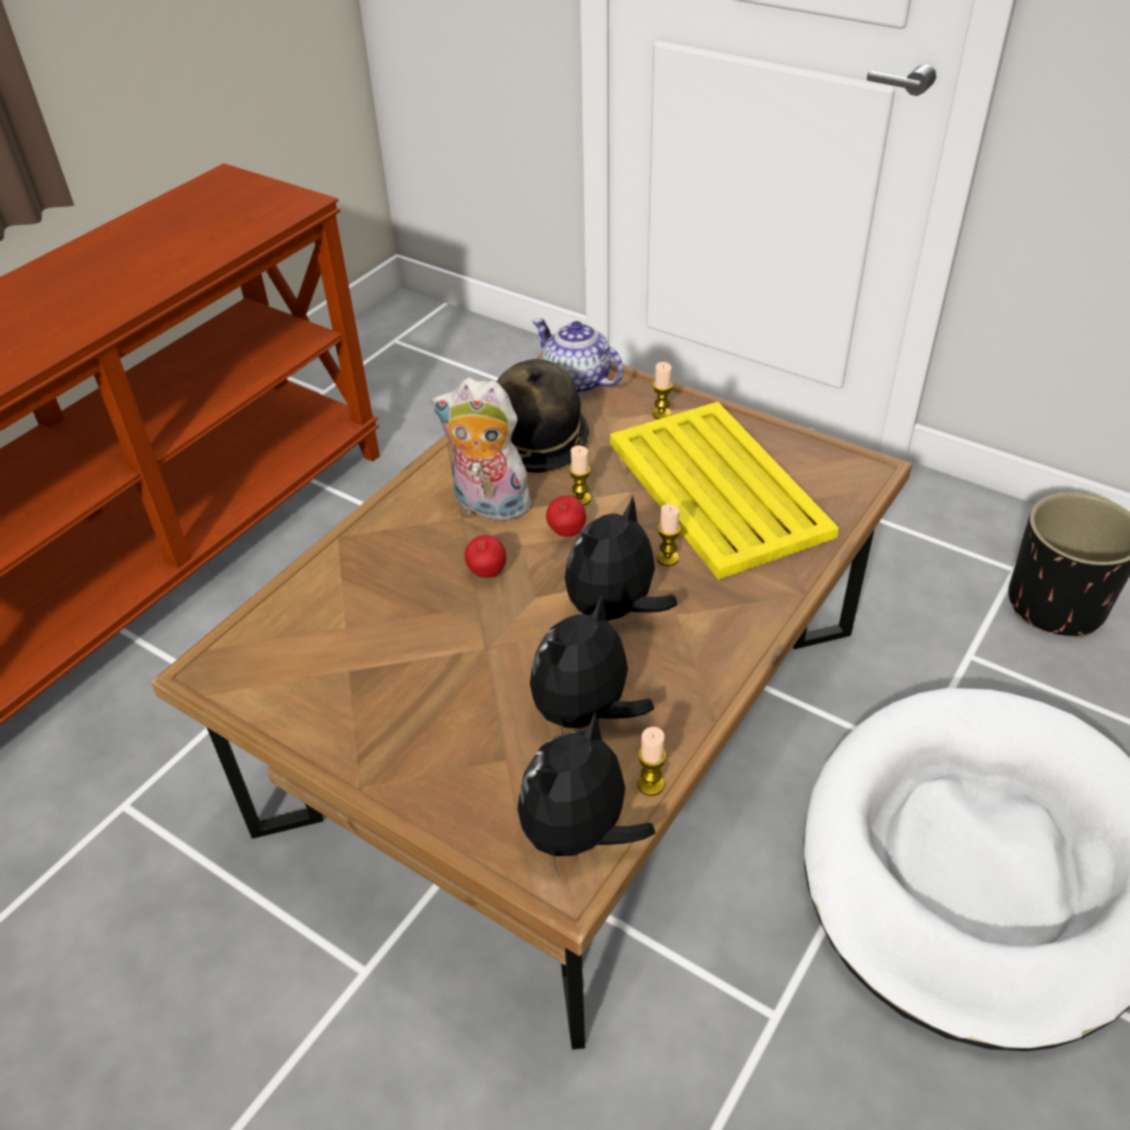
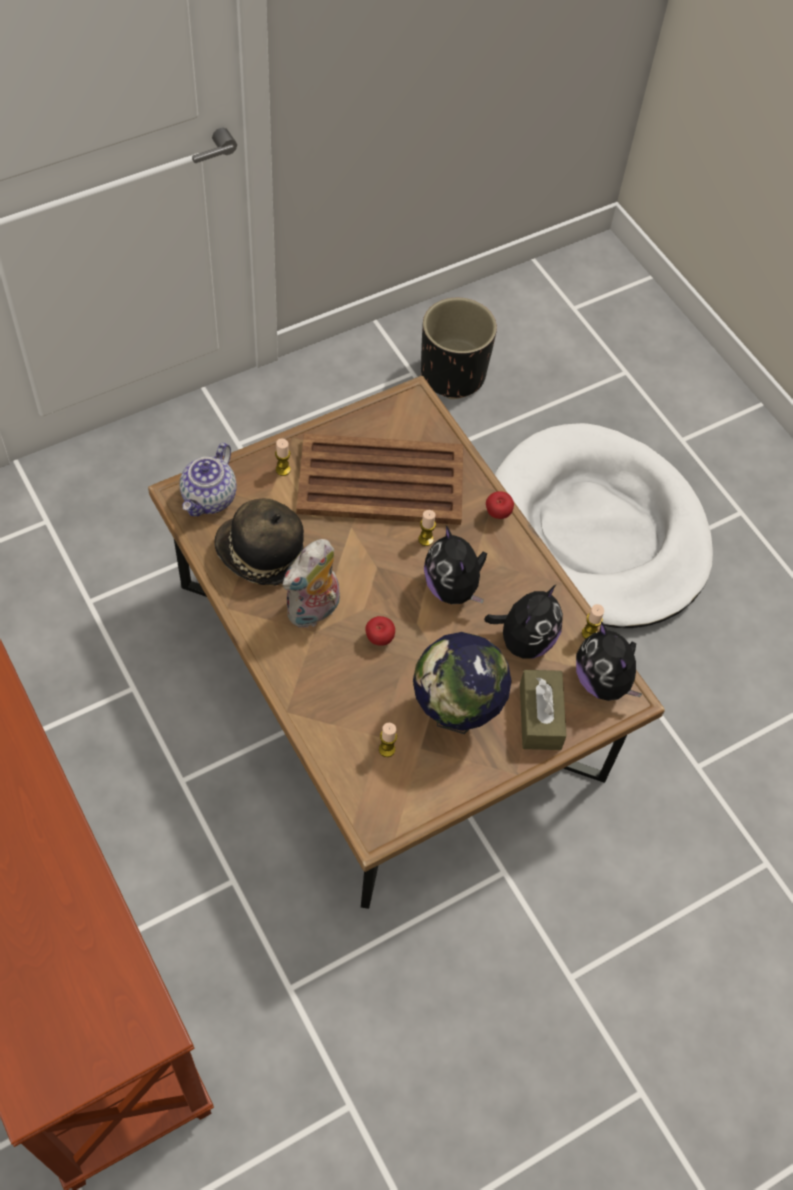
camera: 70 degrees left, 15 degrees up
plush toy [530,593,654,734] -> plush toy turned 120 degrees counterclockwise [484,584,563,659]
teapot [533,318,624,394] -> teapot turned 45 degrees counterclockwise [180,443,236,516]
apple [546,495,586,537] -> apple moved to [486,491,514,519]
candle [569,445,591,506] -> candle moved to [379,723,397,757]
yellow tray [610,402,839,580] -> brown tray [296,434,463,525]
none -> globe [413,632,512,734]
none -> brown tissue box [520,670,567,750]

